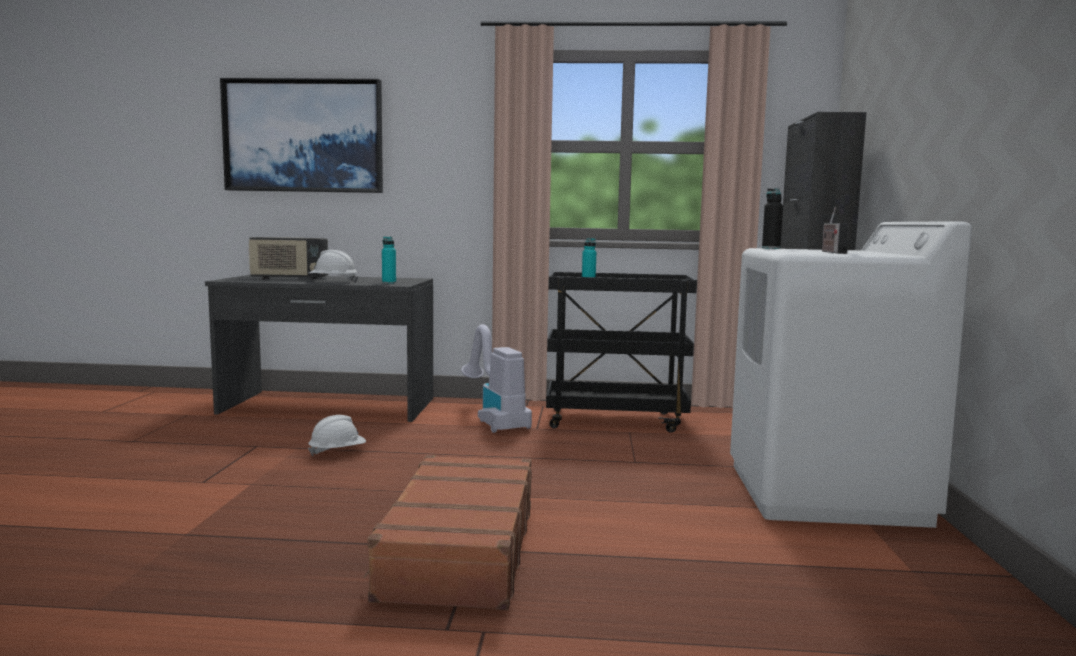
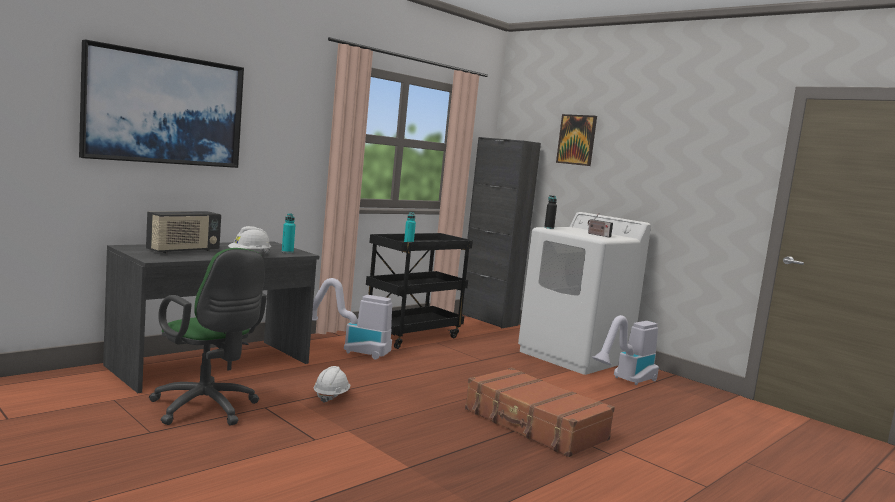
camera: 50 degrees left, 0 degrees up
none -> green office chair [149,248,267,426]
none -> picture [556,114,597,166]
none -> vacuum cleaner [592,315,659,385]

